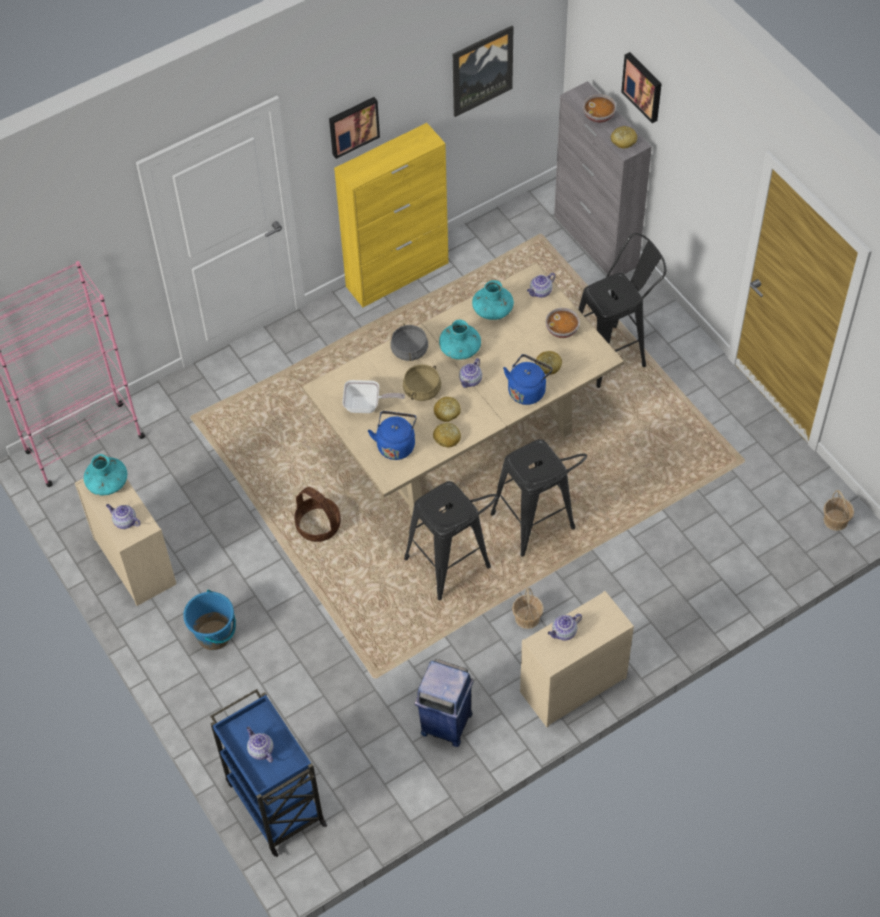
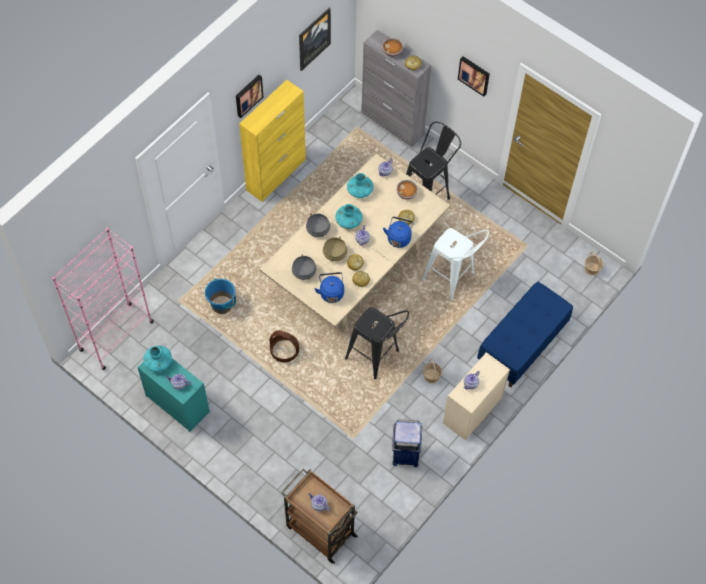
camera: 20 degrees left, 5 degrees up
beige dresser [75,478,176,606] -> turquoise dresser [137,358,210,432]
blue bucket [183,590,236,650] -> blue bucket moved to [205,278,236,314]
blue cart [210,689,328,857] -> brown cart [281,468,358,564]
frying pan [343,380,405,413] -> grey cooking pot [292,254,317,280]
black stool [491,439,587,557] -> none
picture [621,52,662,123] -> picture moved to [458,56,490,97]
none -> white stool [422,228,489,300]
none -> blue bench [477,281,573,387]

